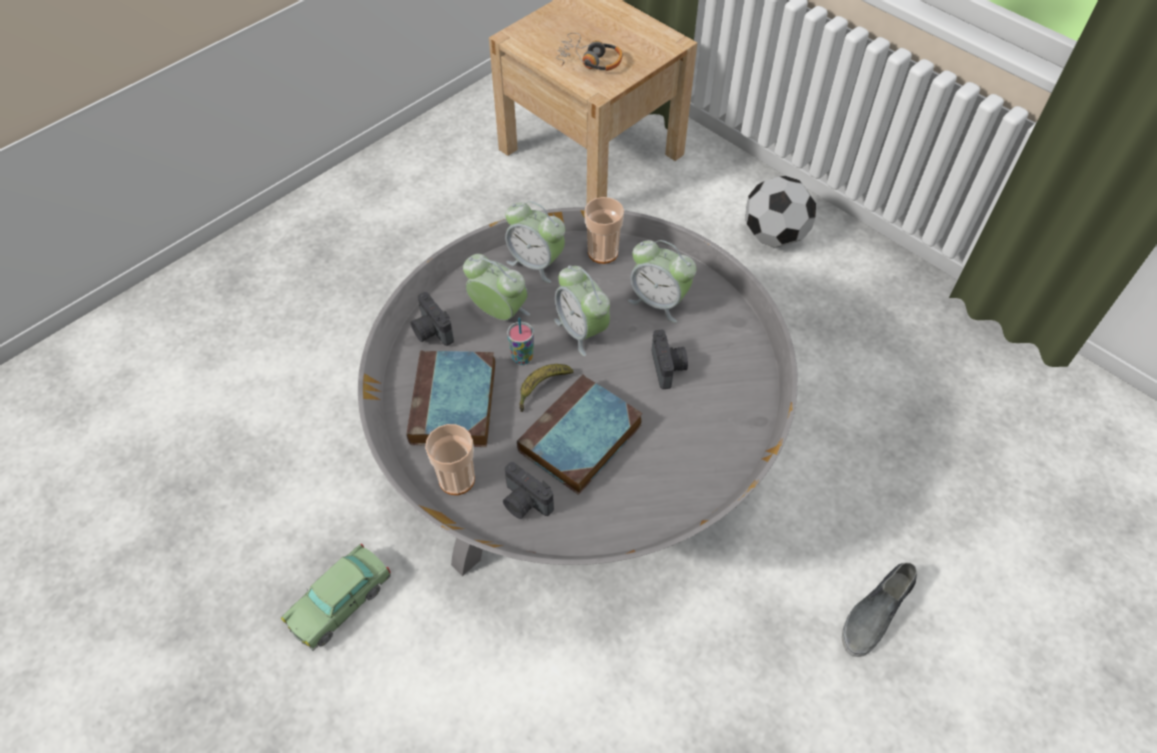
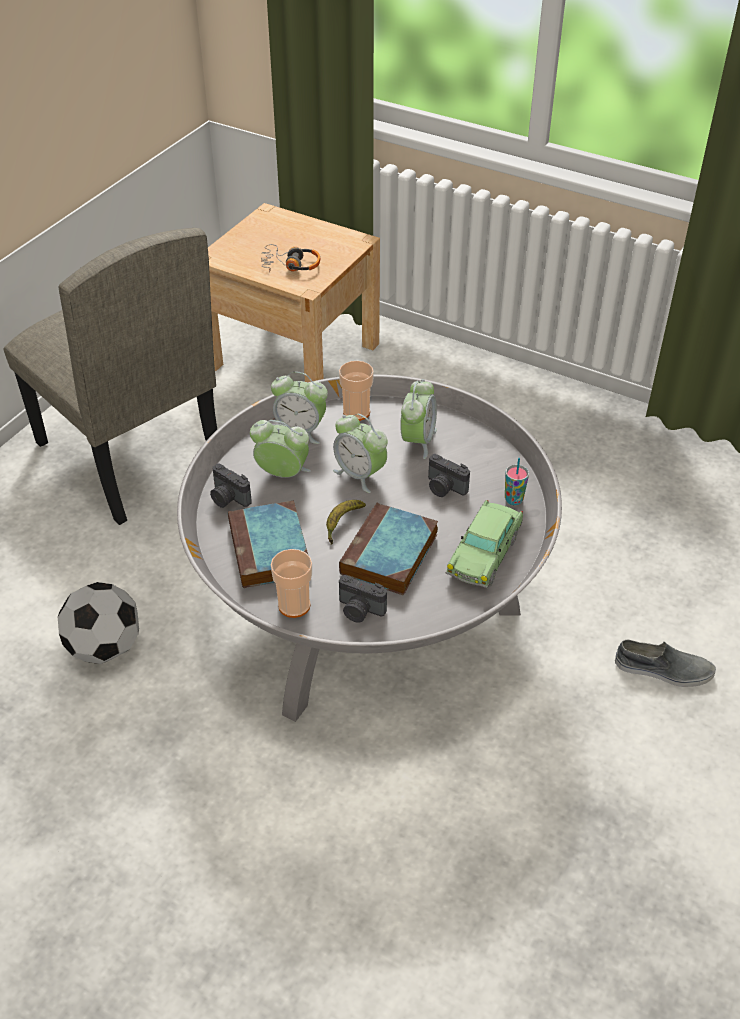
camera: 15 degrees left, 10 degrees down
toy car [281,544,391,651] -> toy car moved to [446,500,523,588]
cup [507,317,534,365] -> cup moved to [505,458,529,505]
alarm clock [628,240,696,323] -> alarm clock turned 90 degrees counterclockwise [400,379,437,459]
camera [652,329,688,389] -> camera turned 150 degrees clockwise [428,454,470,497]
football [745,176,816,248] -> football moved to [58,582,139,664]
grey shoe [842,562,917,657] -> grey shoe turned 105 degrees counterclockwise [615,640,716,687]
none -> beige chair [4,228,217,525]

